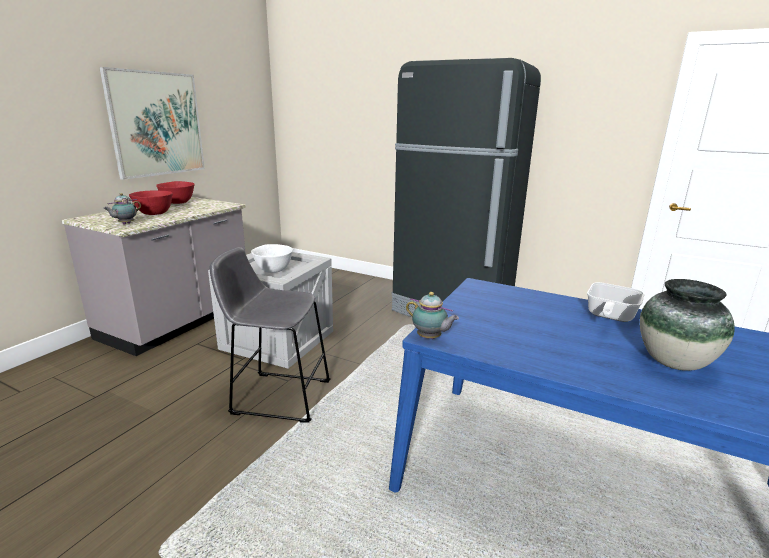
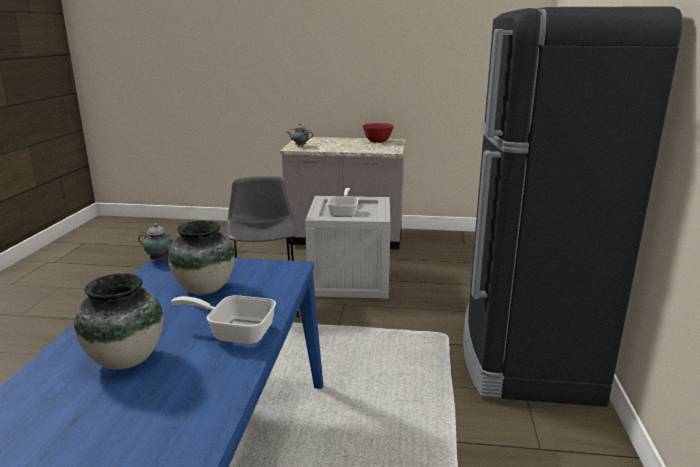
camera: 70 degrees right, 0 degrees up
picture [99,67,205,180] -> none
red bowl [129,191,173,215] -> none
white bowl [251,244,293,273] -> frying pan [327,188,359,217]
teapot [406,292,459,339] -> teapot turned 90 degrees counterclockwise [138,223,175,261]
none -> vase [168,220,235,295]

